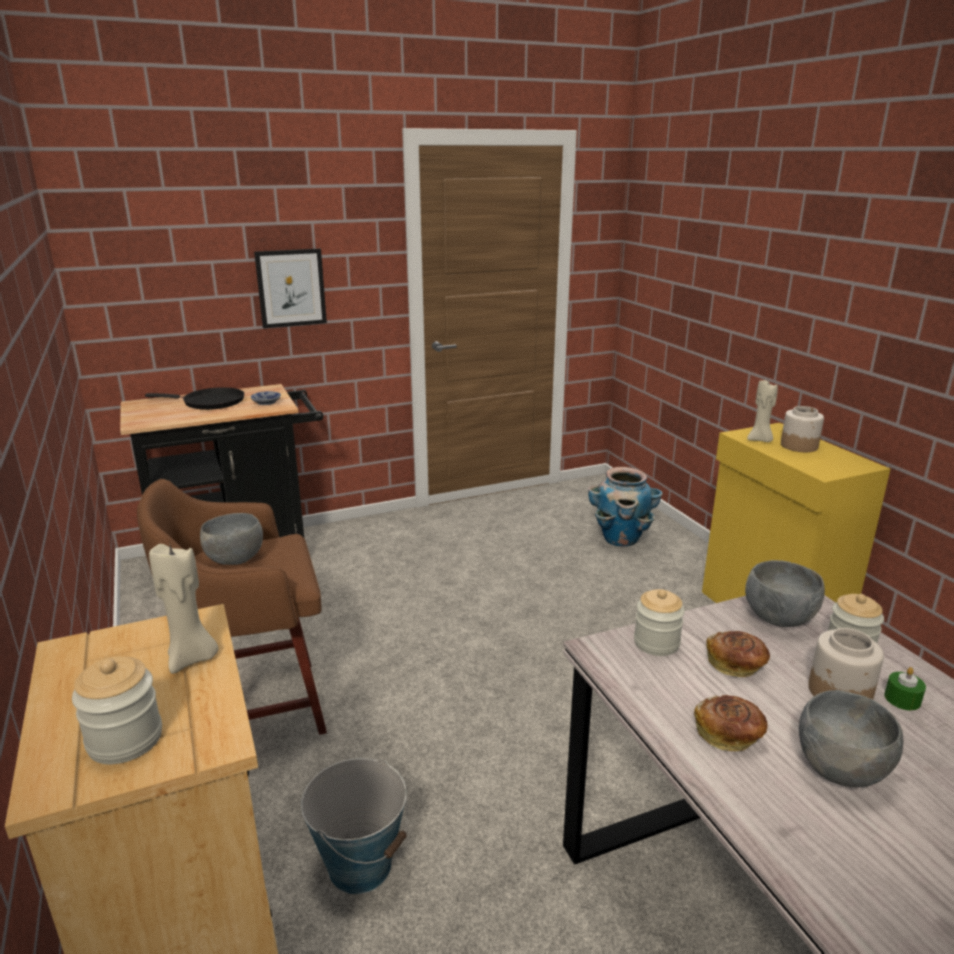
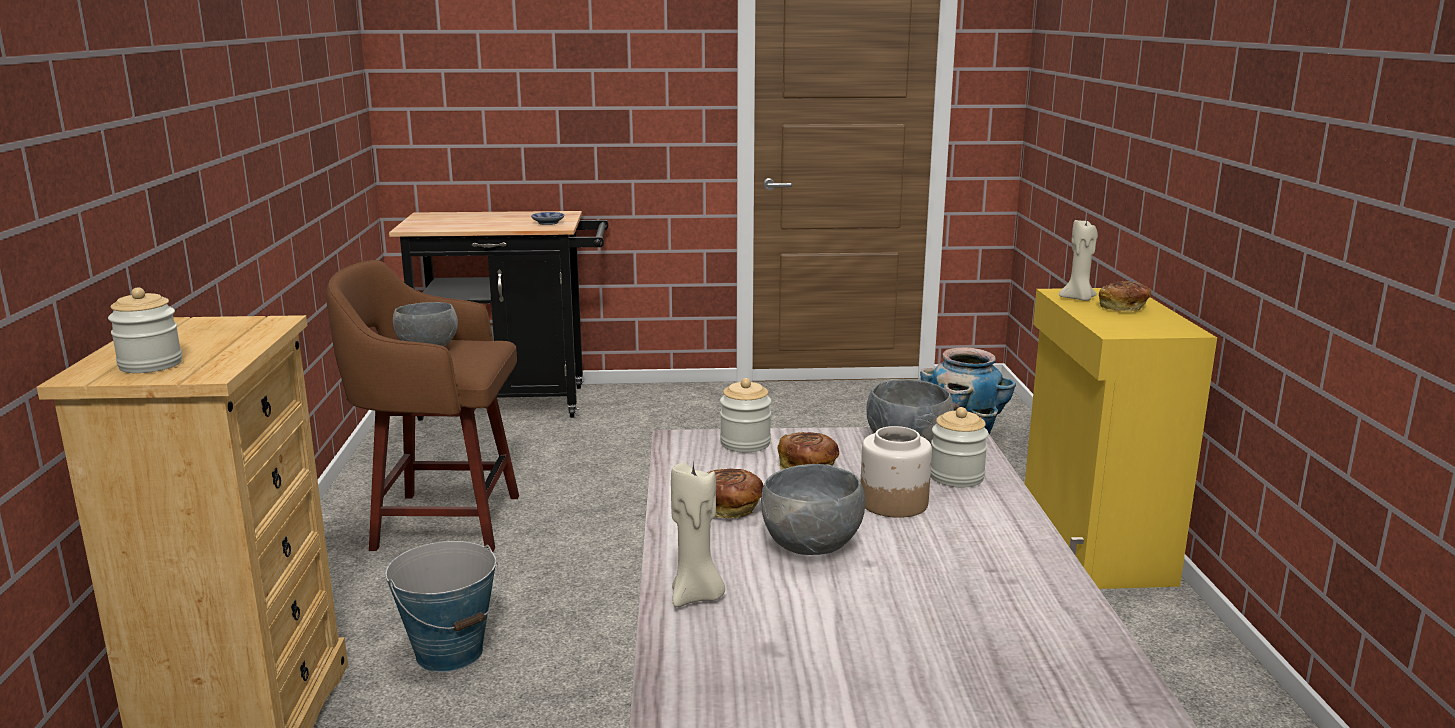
camera: 20 degrees right, 5 degrees down
black frying pan [145,387,244,410] -> none
beige candle [149,541,218,674] -> beige candle moved to [671,460,725,607]
picture [254,249,327,329] -> none
jar [781,406,824,452] -> bread [1099,281,1151,311]
green candle [884,667,926,711] -> none

